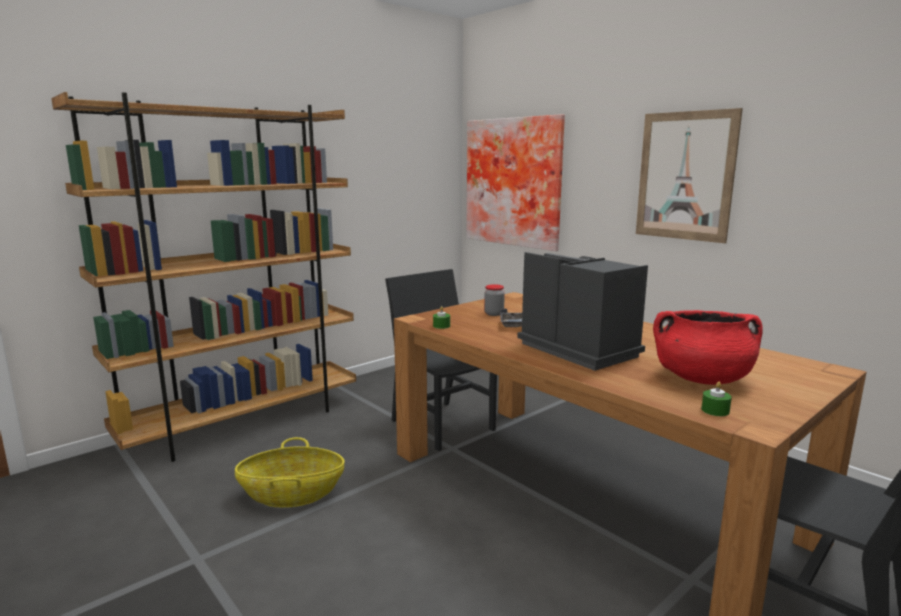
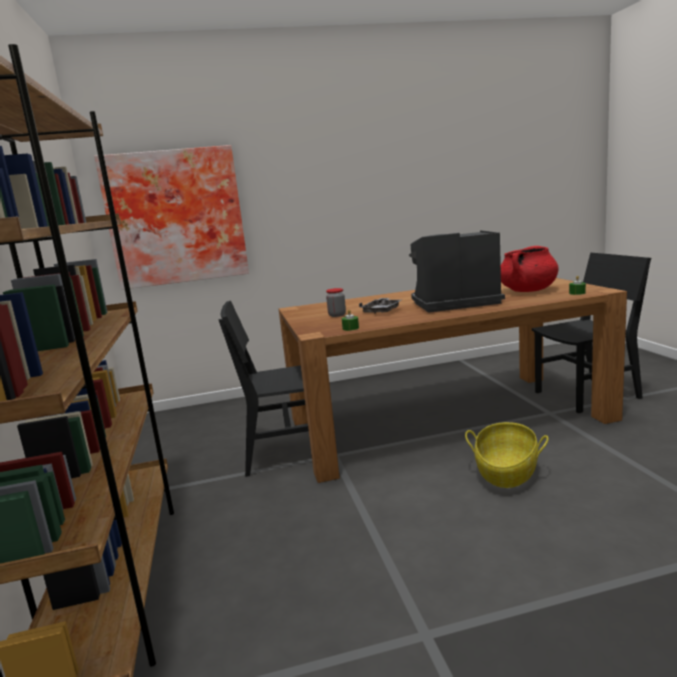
camera: 60 degrees left, 0 degrees up
basket [235,437,345,508] -> basket moved to [465,422,549,488]
picture [636,108,743,243] -> none

